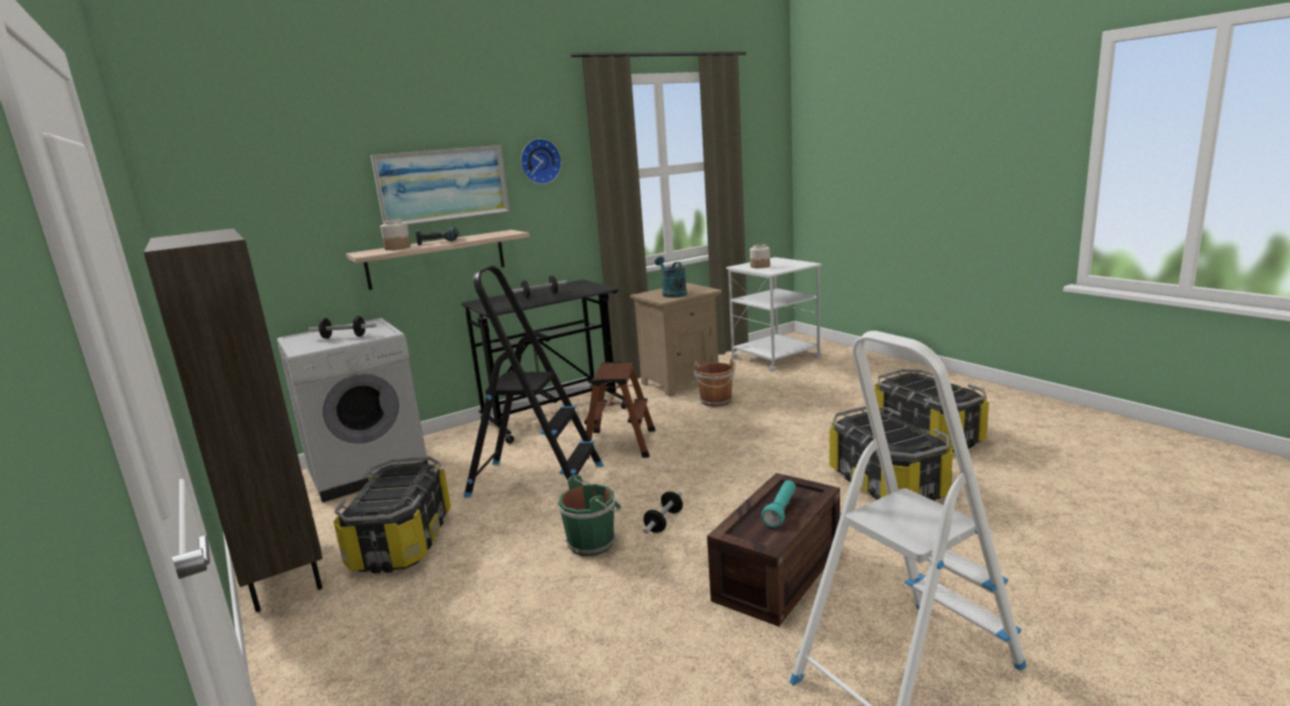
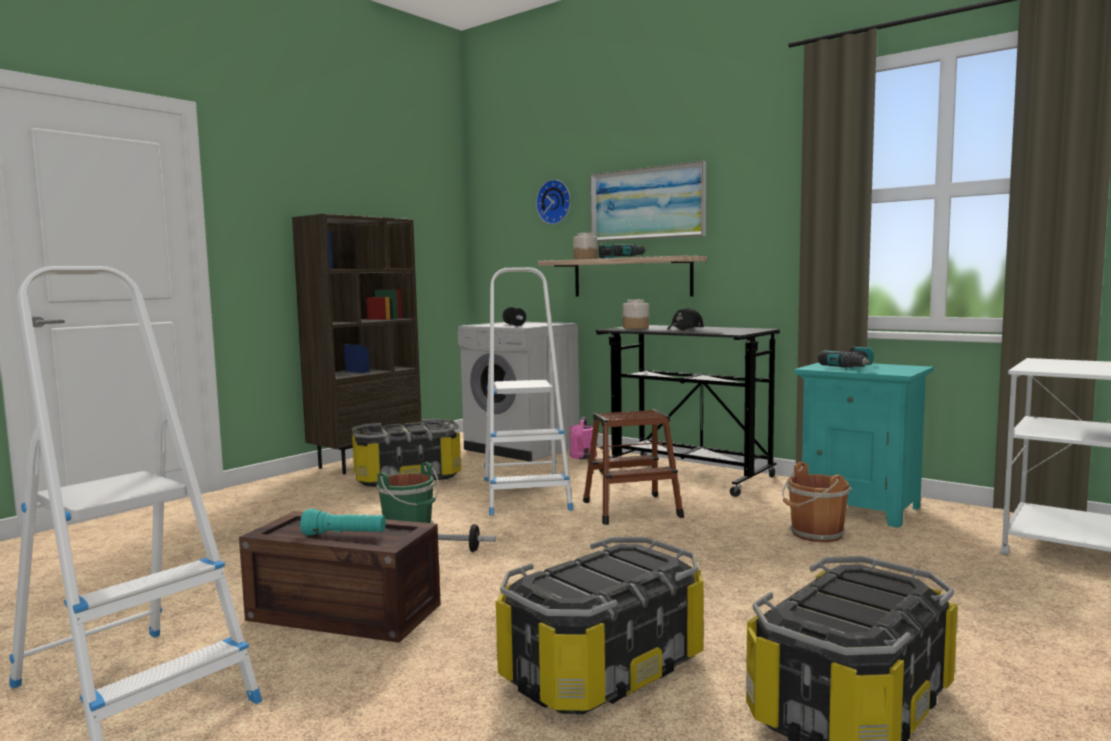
camera: 70 degrees right, 10 degrees down
black step ladder [464,266,604,498] -> white step ladder [484,267,573,515]
dumbbell [512,276,567,298] -> black cap [667,308,704,330]
wall clock [521,138,562,185] -> wall clock moved to [536,179,571,225]
beige nightstand [630,283,722,397] -> turquoise nightstand [794,362,934,528]
turquoise watering can [655,256,687,298] -> power drill [818,346,874,368]
jar [750,244,770,268] -> jar moved to [623,299,649,329]
none -> pink watering can [570,417,597,459]

